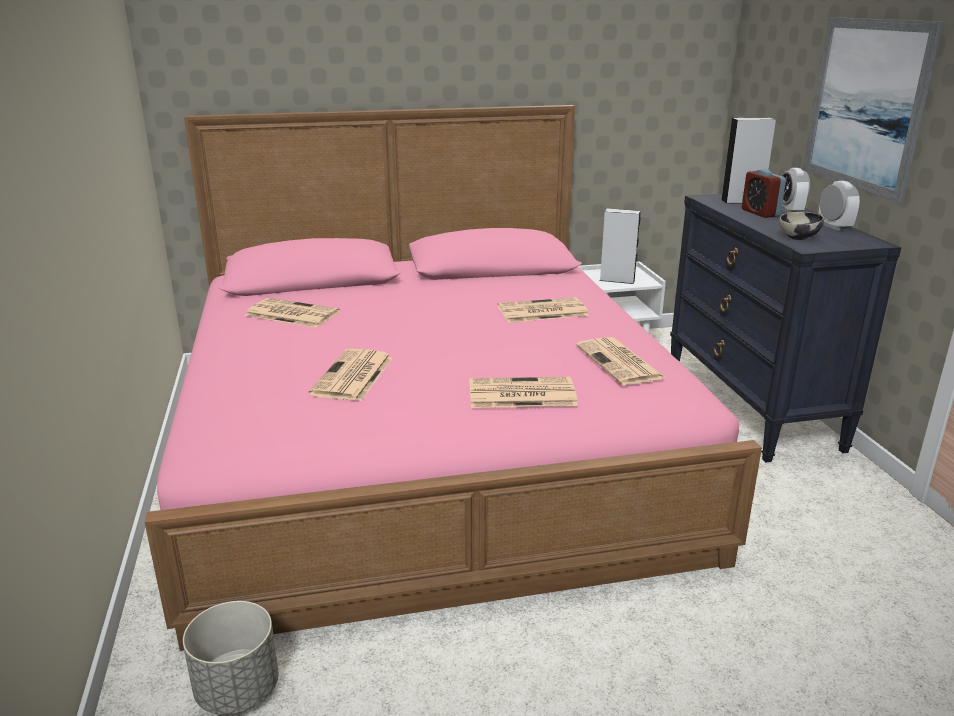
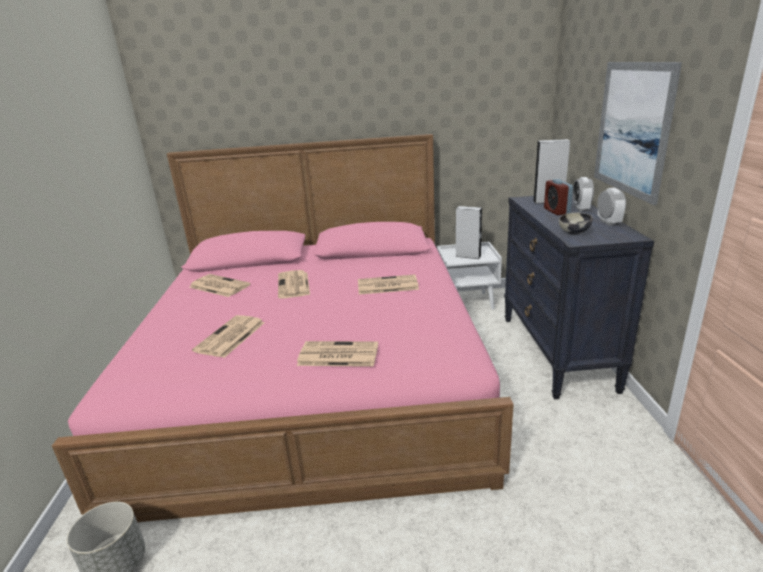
camera: 10 degrees right, 0 degrees up
newspaper [576,337,667,385] -> newspaper moved to [278,270,310,298]

